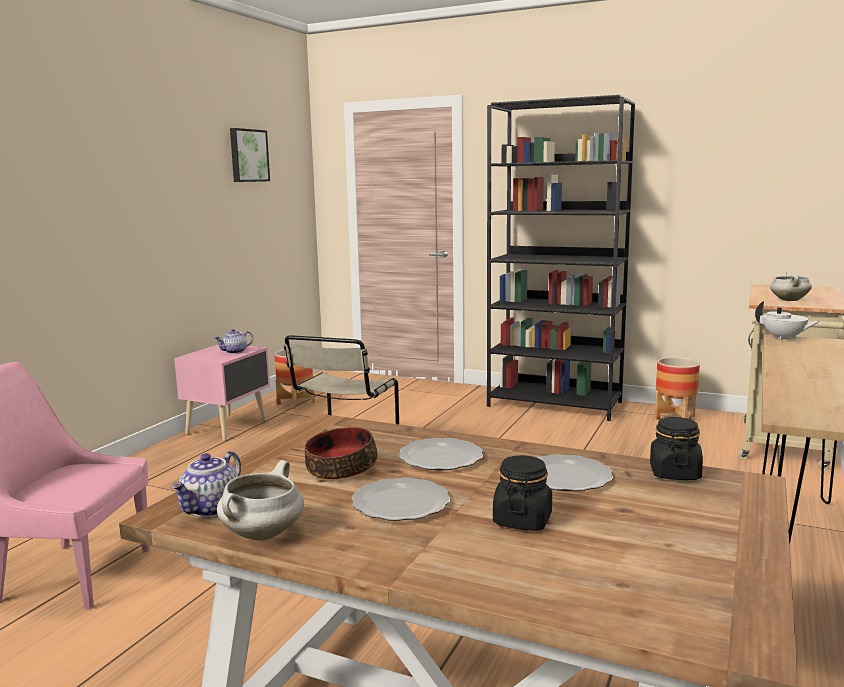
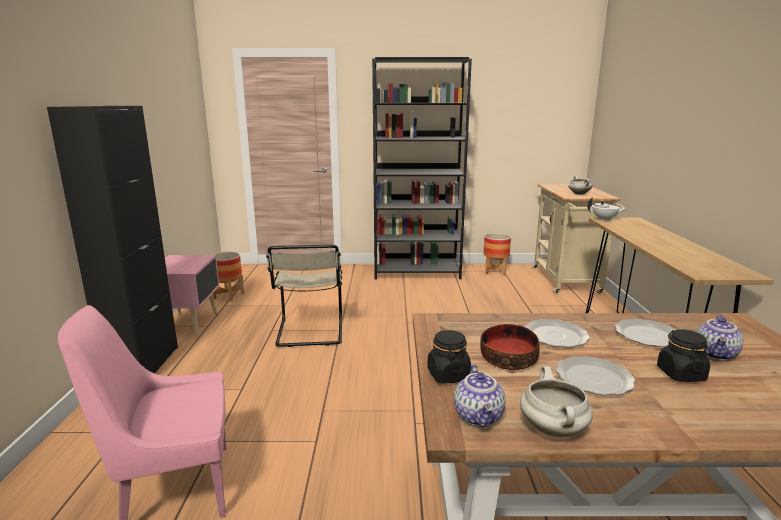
camera: 25 degrees left, 5 degrees up
teapot [214,329,253,354] -> teapot moved to [696,315,743,361]
picture [230,128,270,182] -> none
black jar [650,417,703,480] -> black jar moved to [427,330,471,384]
none -> black cabinet [47,106,178,373]

